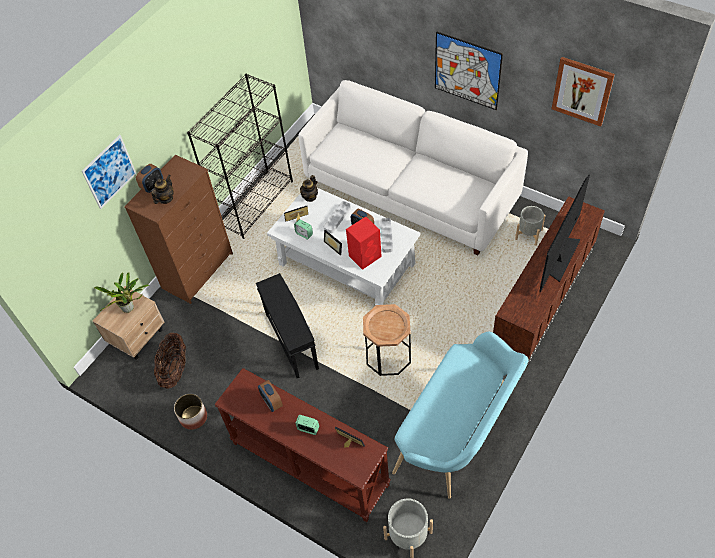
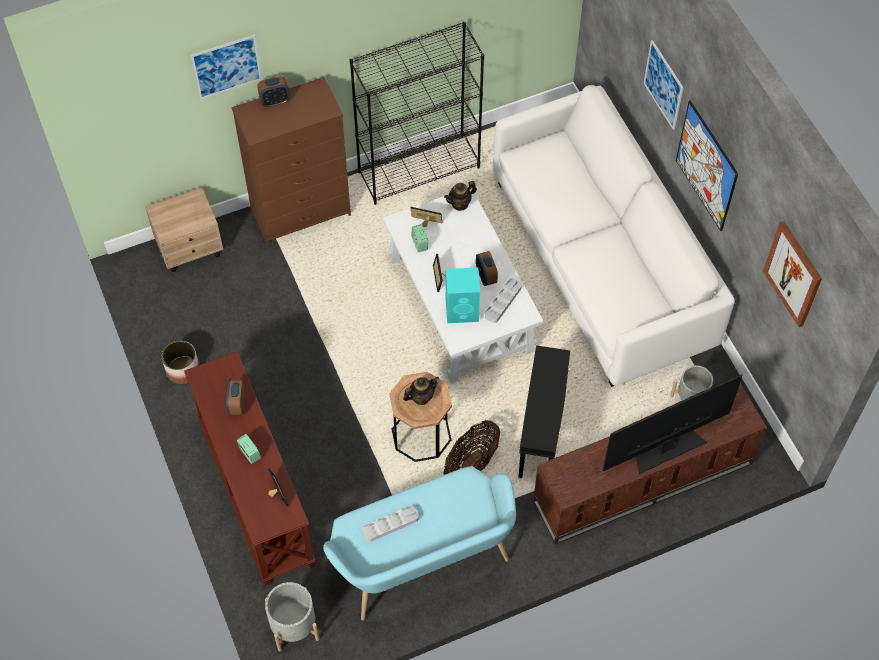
camera: 30 degrees right, 5 degrees up
potted plant [94,272,150,313] -> none
teapot [151,175,174,204] -> teapot moved to [403,376,439,405]
basket [154,333,186,388] -> basket moved to [443,420,500,475]
black side table [256,273,319,378] -> black side table moved to [518,345,570,478]
grey tray [324,201,351,234] -> grey tray moved to [363,506,418,542]
red speaker [346,217,382,270] -> turquoise speaker [446,267,480,323]
none -> picture [643,40,684,130]

